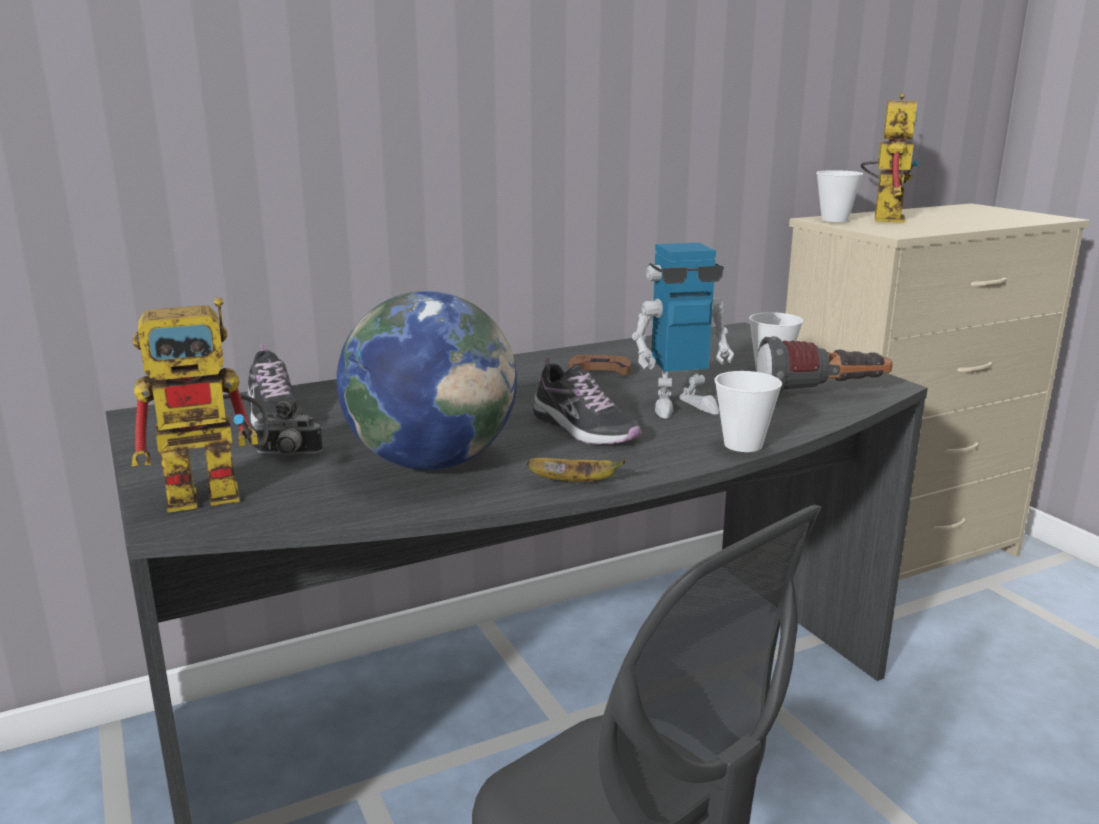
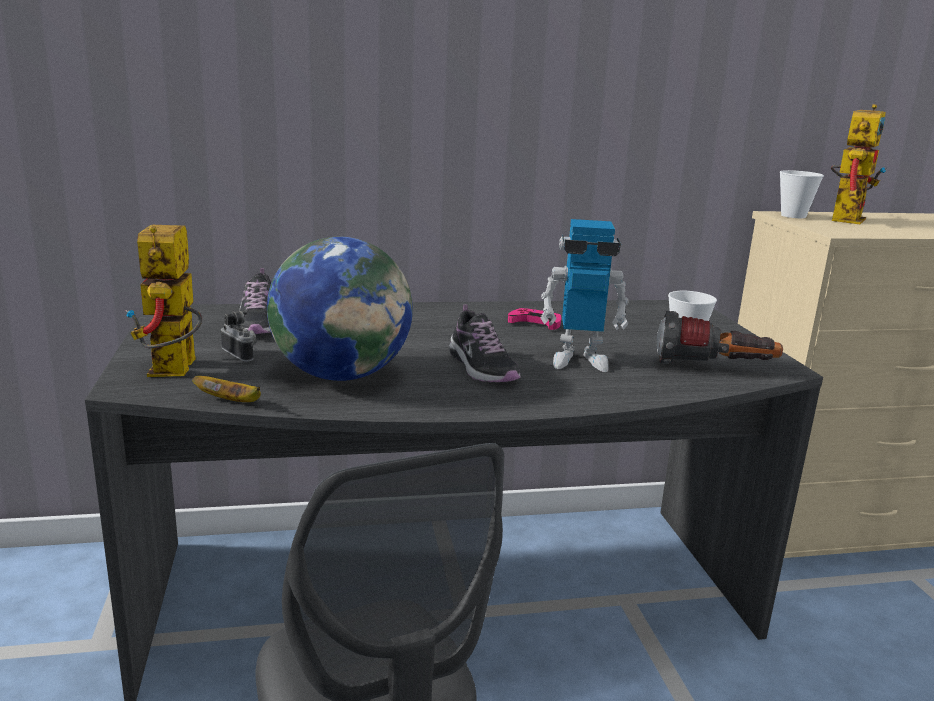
camera: 15 degrees right, 0 degrees up
toy robot [132,297,268,513] -> toy robot turned 90 degrees clockwise [126,225,202,377]
camera [254,397,323,455] -> camera turned 150 degrees counterclockwise [221,311,256,362]
banana [527,458,626,482] -> banana moved to [192,376,261,402]
brown game controller [569,355,631,376] -> pink game controller [508,308,561,330]
cup [714,371,782,452] -> none

